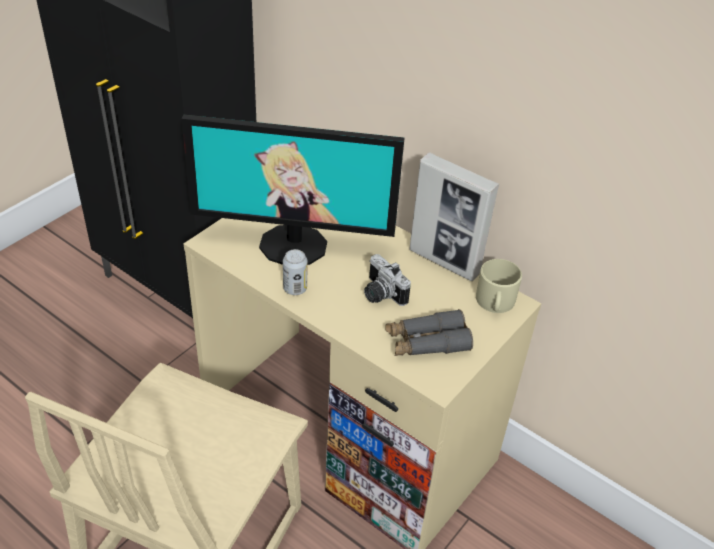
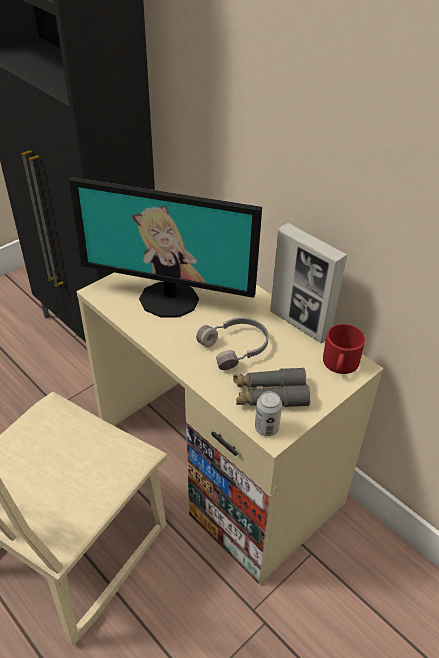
camera: 10 degrees right, 0 degrees up
can [283,249,308,295] -> can moved to [255,391,282,436]
camera [364,254,411,306] -> grey headphones [196,318,269,370]
beige mug [476,259,522,313] -> red mug [323,324,365,374]

